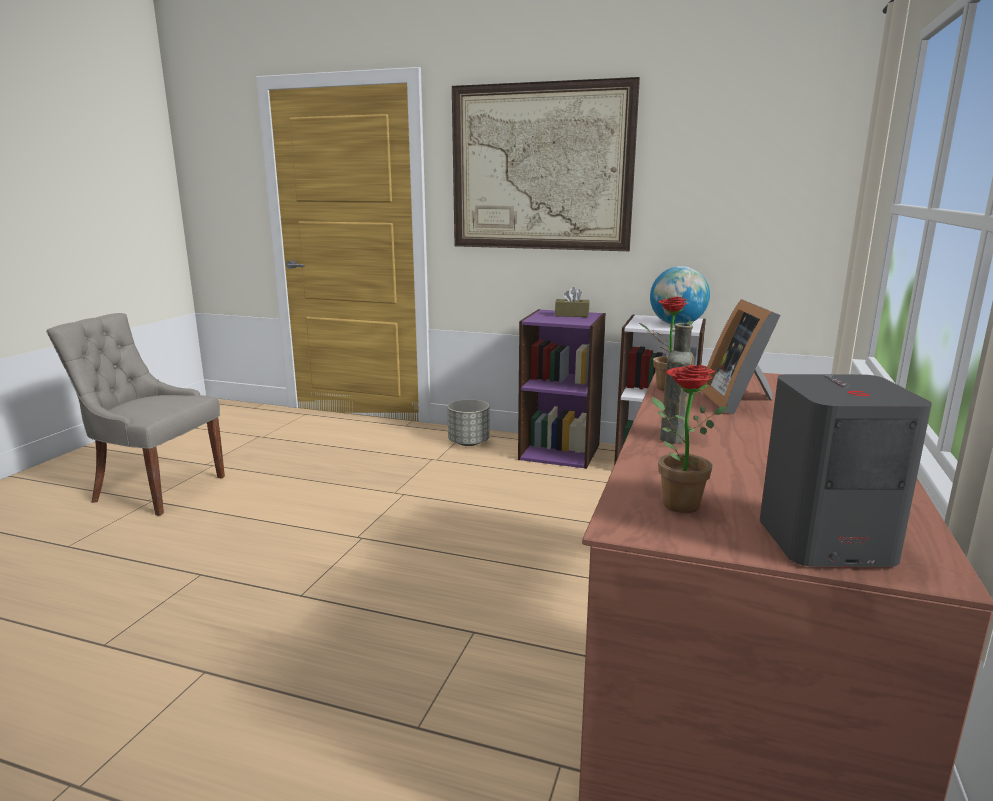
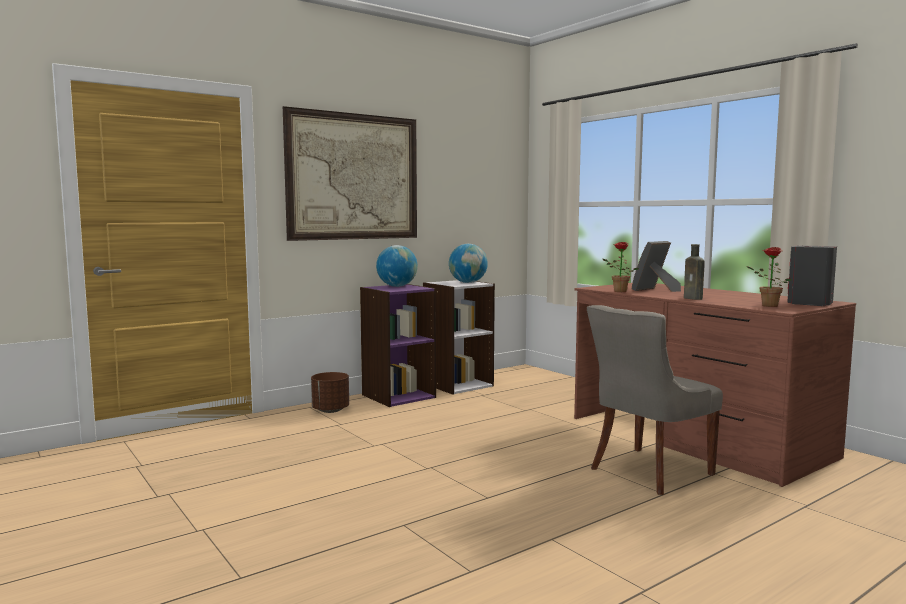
camera: 55 degrees left, 10 degrees down
grey chair [46,313,225,516] -> grey chair moved to [587,305,723,495]
grey planter [447,399,489,446] -> brown planter [311,372,349,413]
brown tissue box [555,287,590,317] -> globe [376,245,418,287]
picture frame [701,299,781,415] -> picture frame turned 105 degrees clockwise [632,241,681,292]

